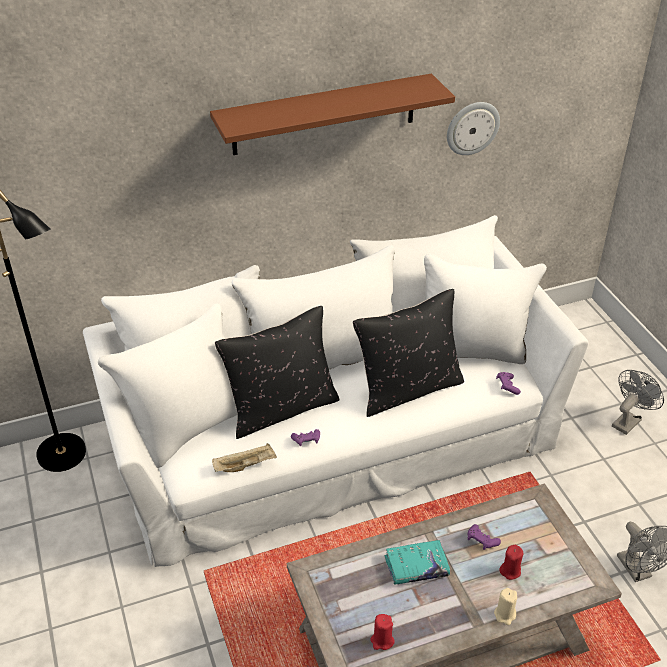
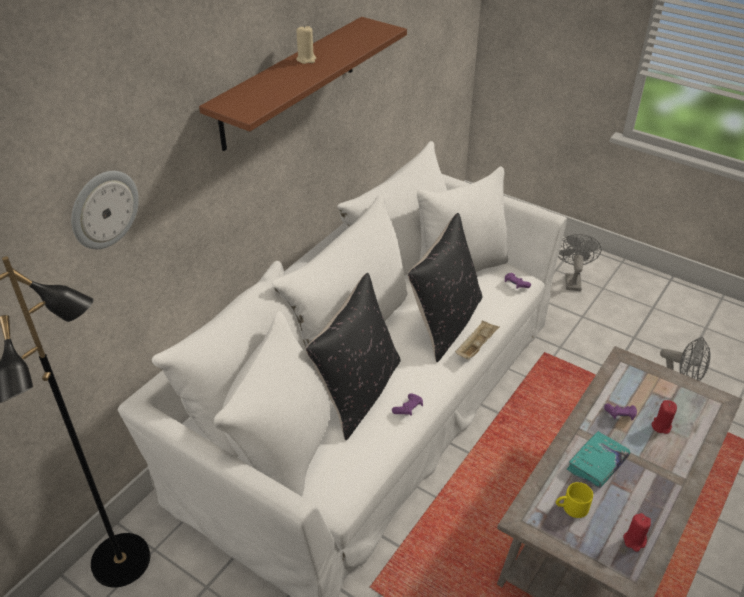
camera: 35 degrees left, 0 degrees up
beige tray [212,443,277,472] -> beige tray moved to [455,320,500,360]
wall clock [447,102,500,155] -> wall clock moved to [71,171,139,249]
beige candle [494,588,517,625] -> beige candle moved to [296,25,316,64]
none -> yellow mug [556,482,593,518]

